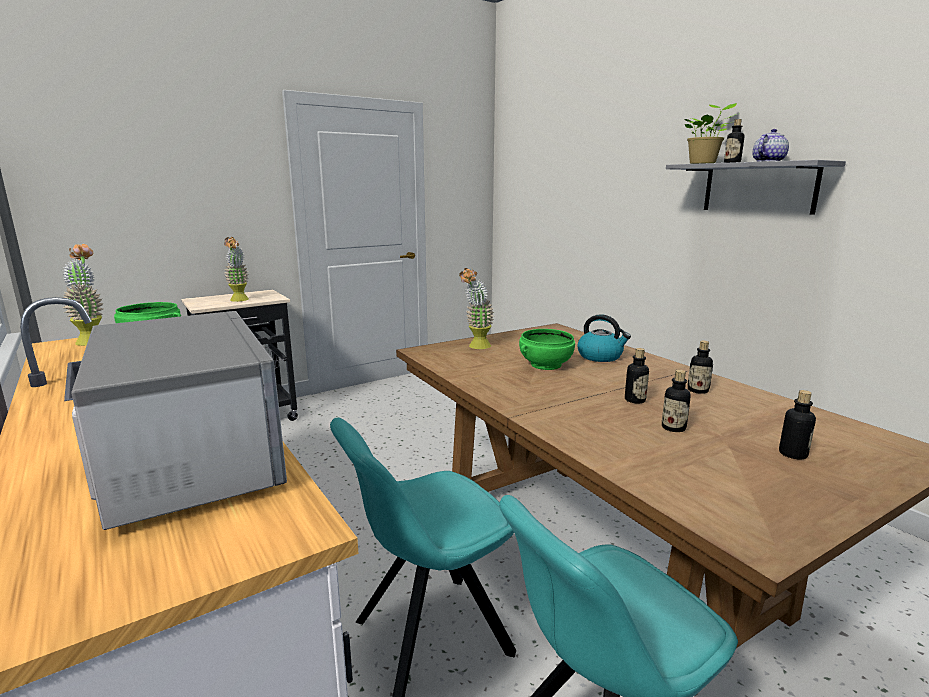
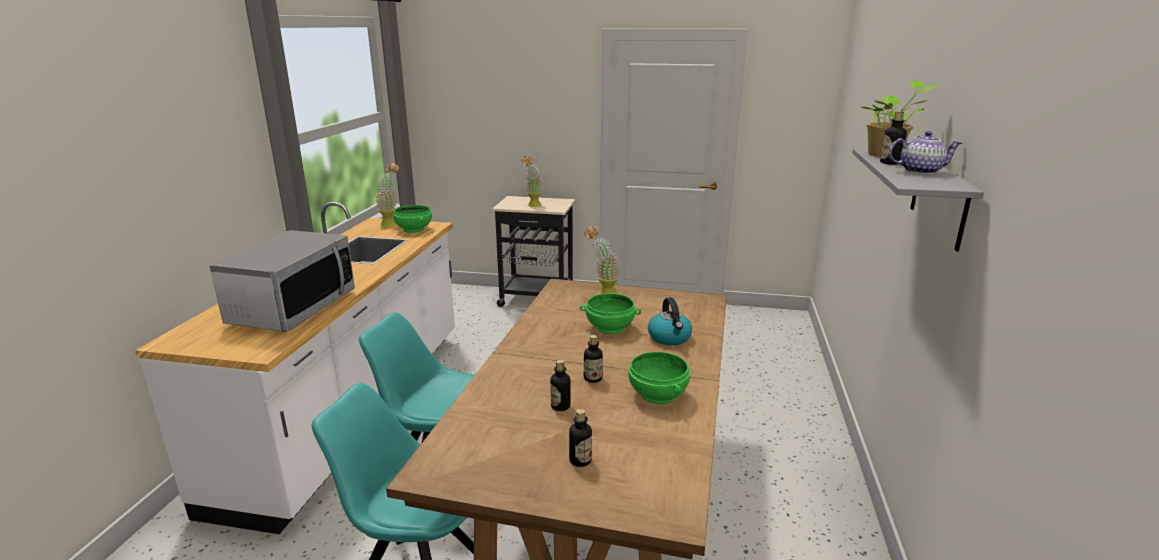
camera: 45 degrees right, 5 degrees up
bottle [687,341,713,394] -> green bowl [628,352,690,404]

